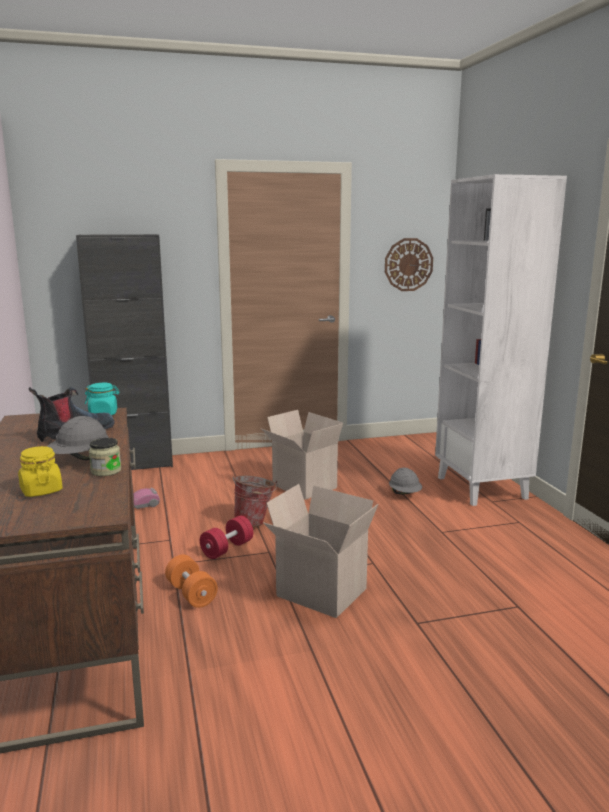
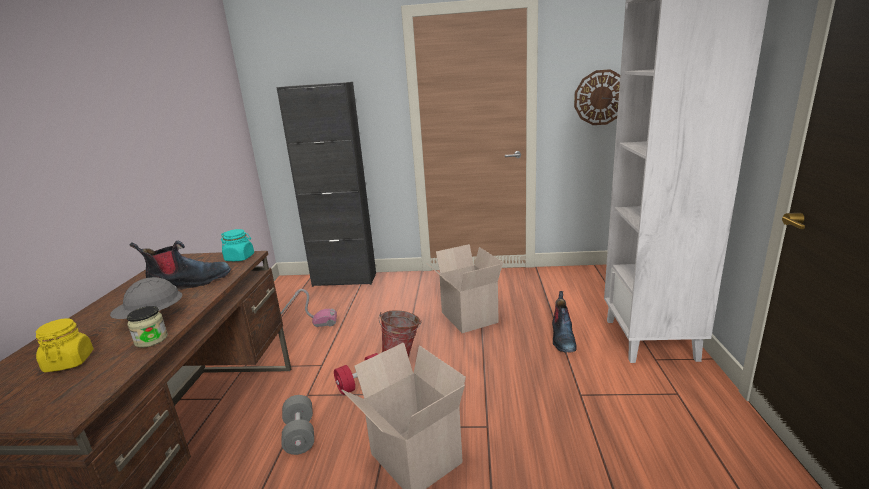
camera: 20 degrees right, 5 degrees up
orange dumbbell [165,554,218,608] -> grey dumbbell [281,395,314,455]
grey hard hat [389,468,422,494] -> boot [552,291,577,353]

